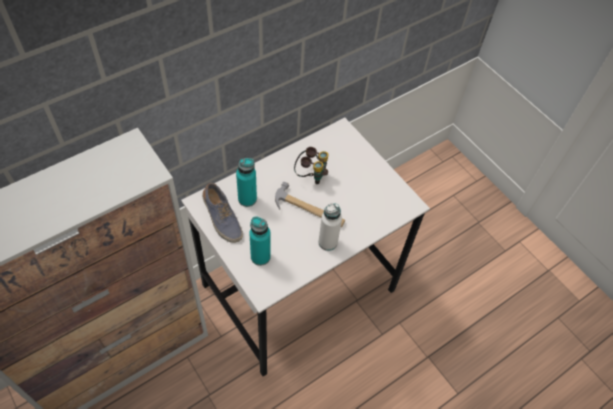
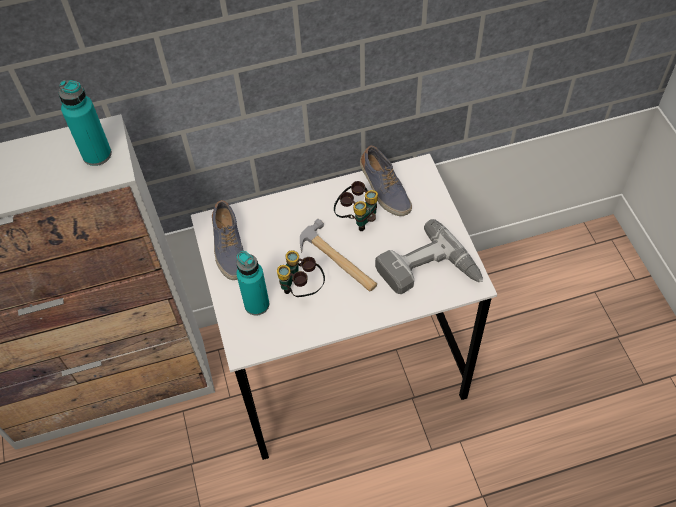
camera: 25 degrees right, 0 degrees up
turquoise bottle [236,158,257,207] -> turquoise bottle moved to [59,80,112,166]
white bottle [318,203,342,251] -> none
none -> binoculars [277,250,325,297]
none -> shoe [360,146,412,216]
none -> power drill [375,219,483,294]

